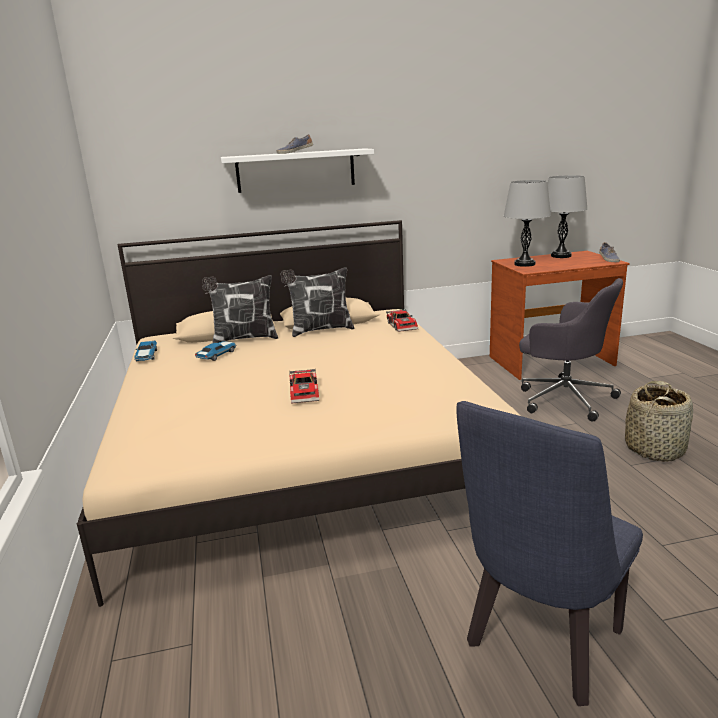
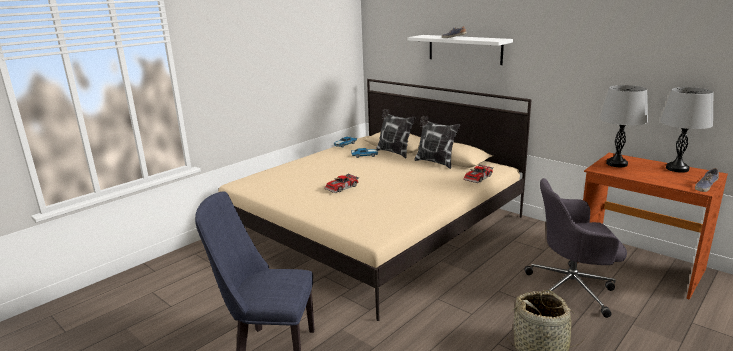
camera: 55 degrees right, 0 degrees up
grey office chair [519,278,623,422] -> grey office chair turned 90 degrees clockwise [525,178,627,318]

